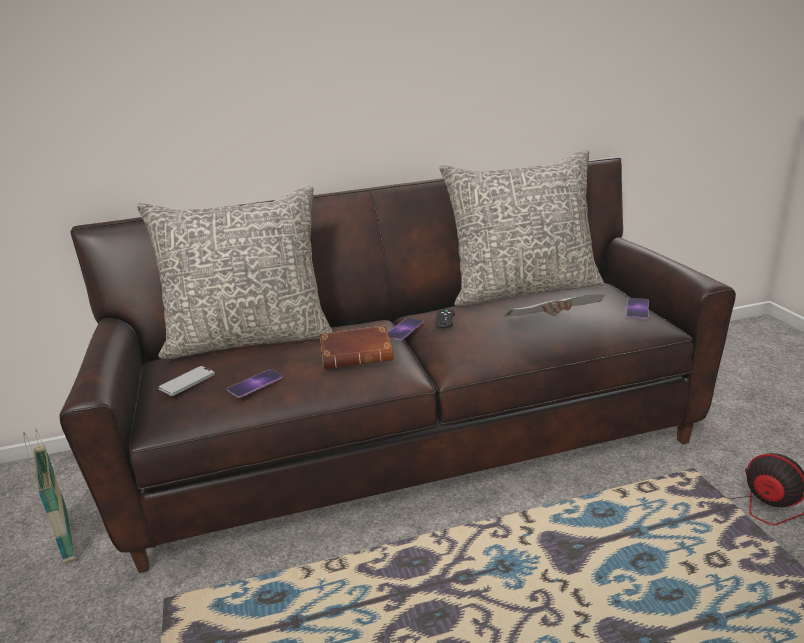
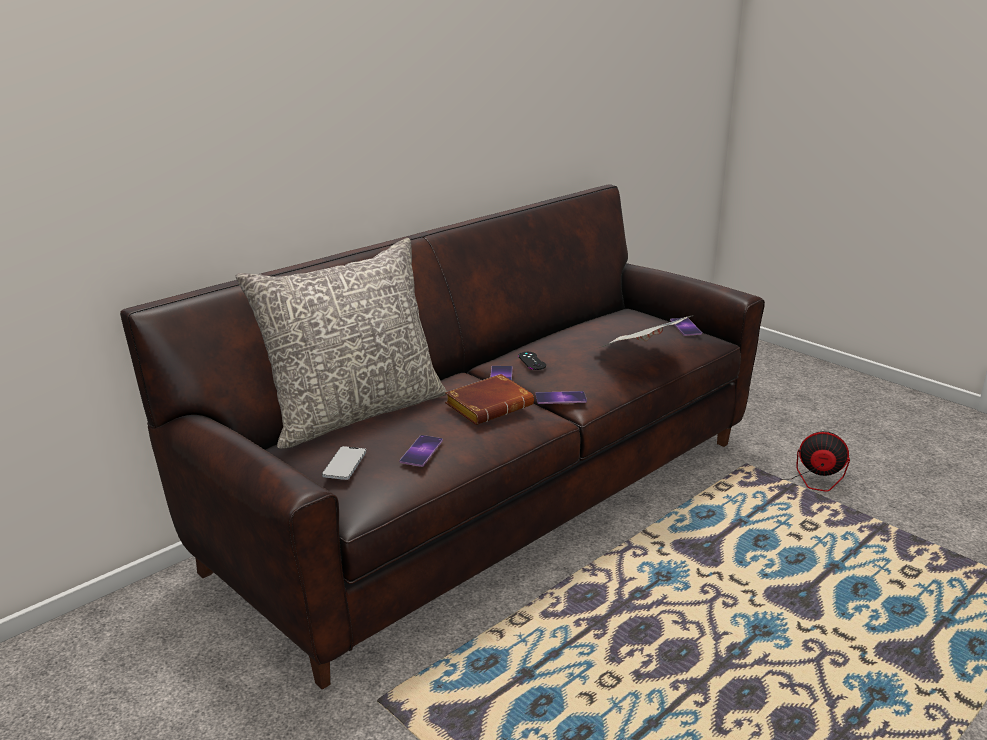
camera: 30 degrees left, 0 degrees up
basket [24,429,76,564] -> none
grey pillow [439,150,604,306] -> none
none -> phone [535,391,587,404]

